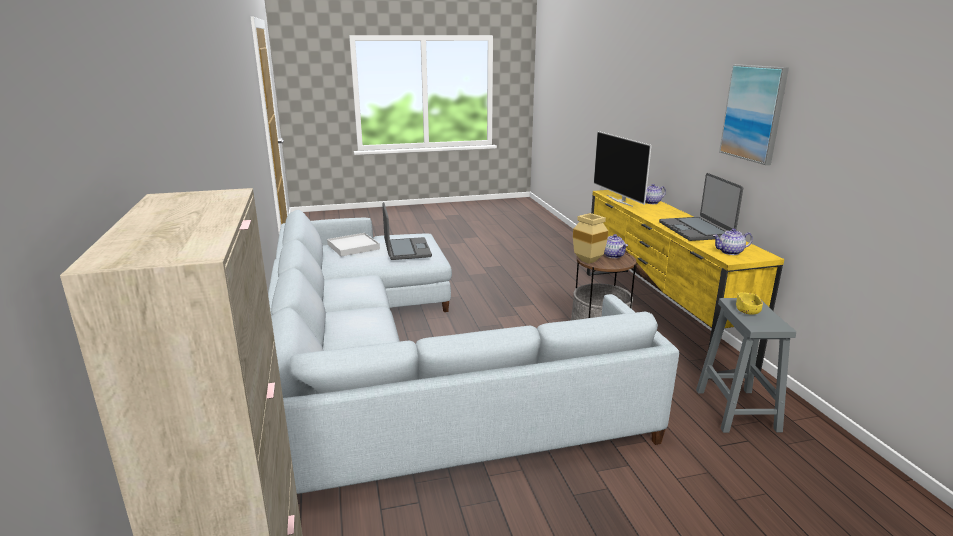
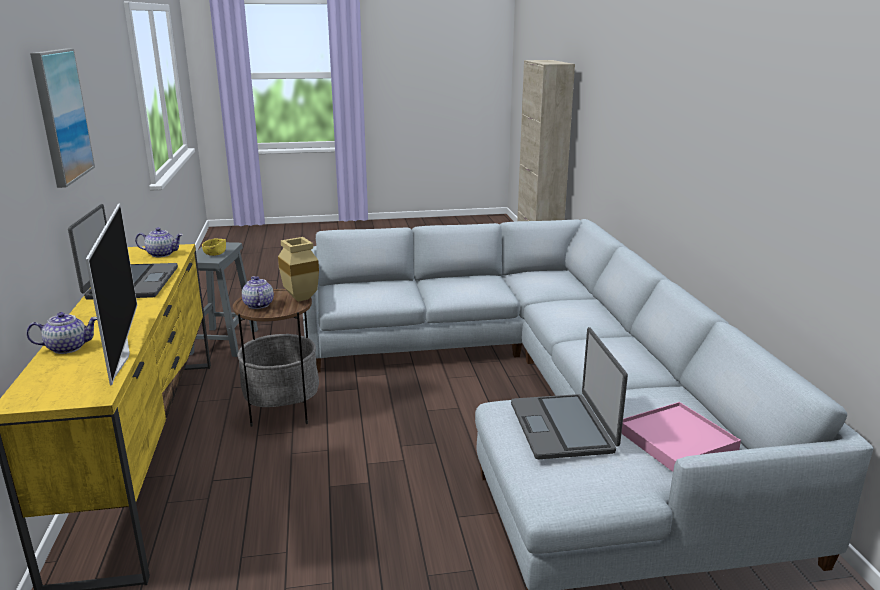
camera: 175 degrees left, 0 degrees up
white tray [327,233,380,257] -> pink tray [621,402,741,472]

